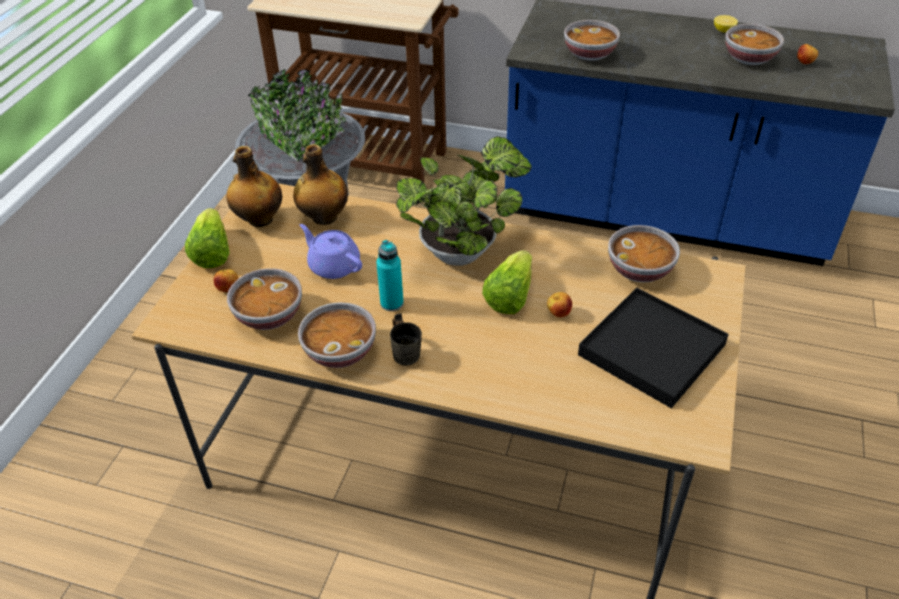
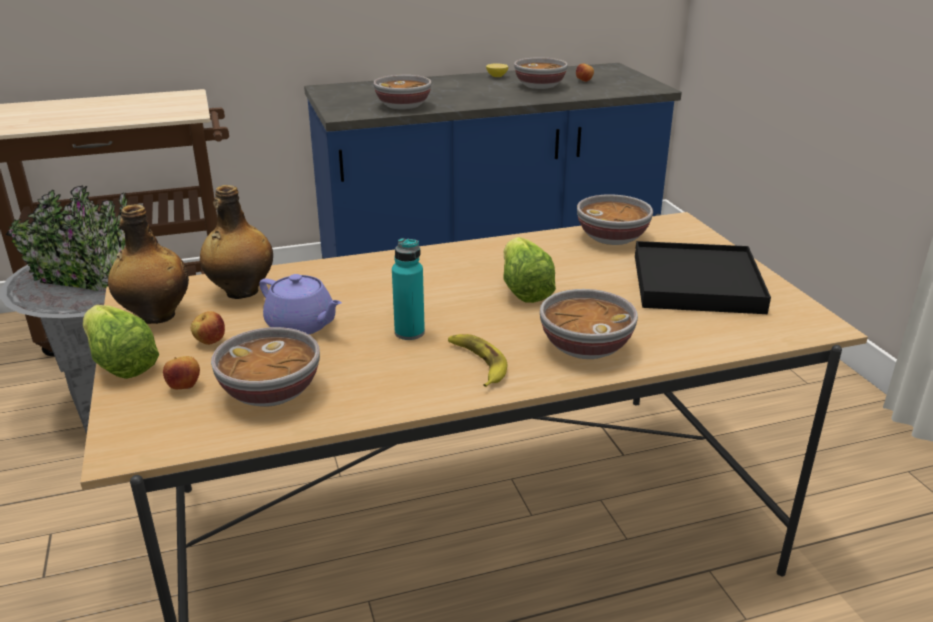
camera: 35 degrees left, 15 degrees down
bowl [298,302,376,368] -> bowl moved to [540,289,638,359]
purple teapot [300,224,362,279] -> purple teapot turned 150 degrees counterclockwise [259,274,342,334]
grey mug [390,314,422,366] -> banana [448,334,507,387]
potted plant [396,136,532,266] -> none
apple [547,292,572,318] -> apple moved to [191,311,225,345]

